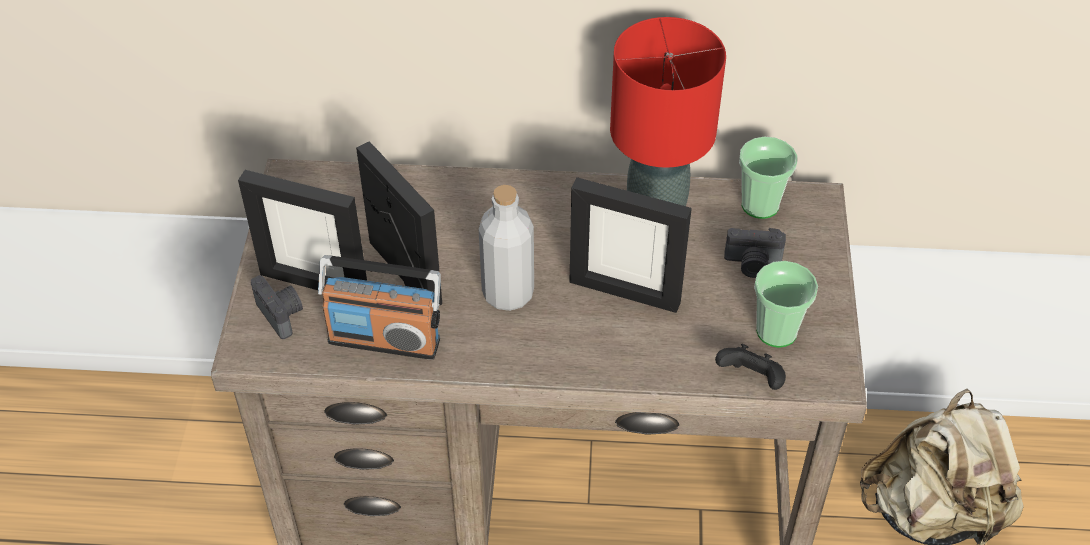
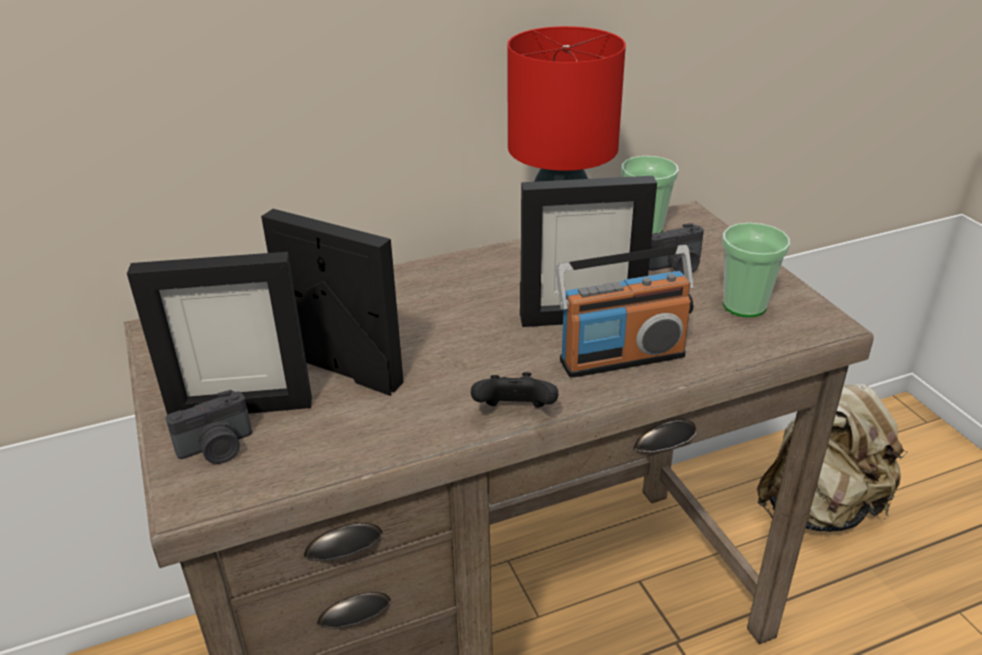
camera: 25 degrees left, 15 degrees down
camera [251,275,303,339] -> camera turned 120 degrees clockwise [165,390,252,464]
radio [318,255,441,360] -> radio moved to [556,245,694,378]
grey bottle [479,185,534,311] -> none
black game controller [715,344,786,390] -> black game controller moved to [471,372,558,408]

